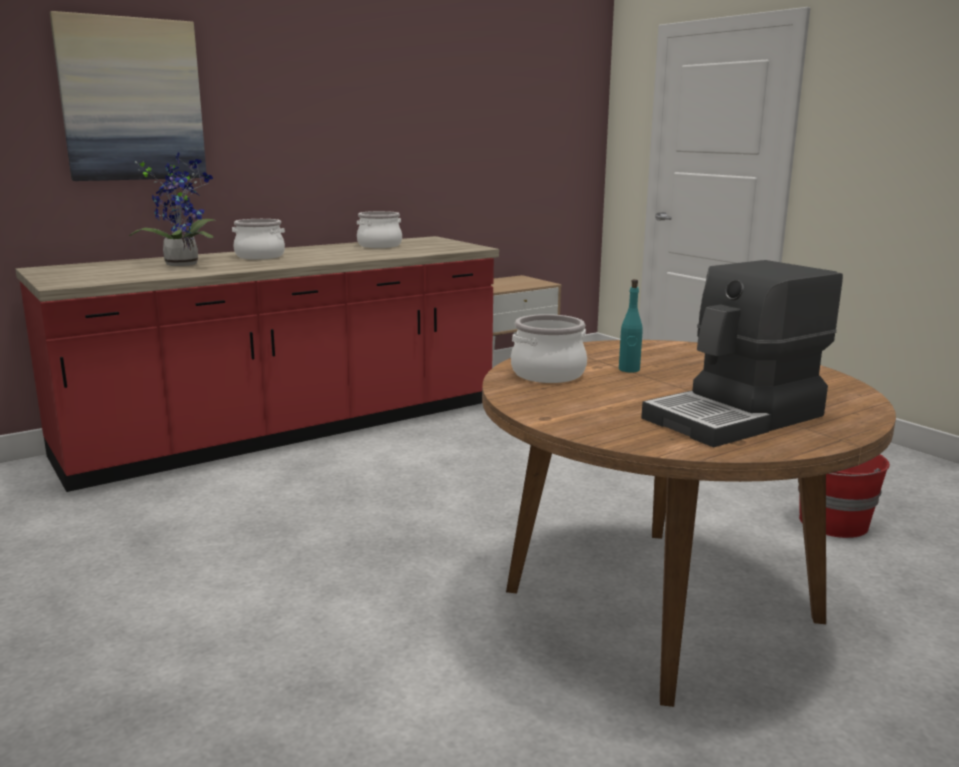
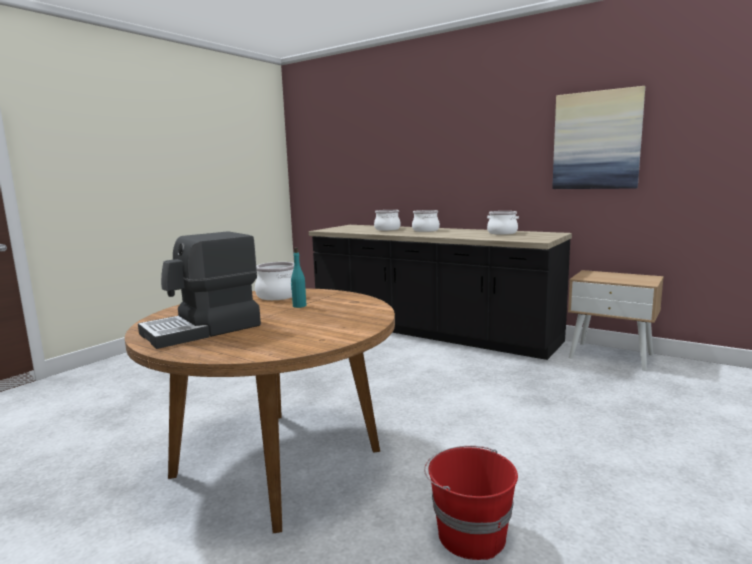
camera: 70 degrees right, 5 degrees down
red counter [15,236,499,492] -> black counter [309,225,572,360]
picture [50,11,206,181] -> picture moved to [552,86,645,189]
potted plant [129,152,214,266] -> cooking pot [374,210,401,231]
coffee machine [641,260,843,447] -> coffee machine turned 75 degrees counterclockwise [138,231,261,349]

